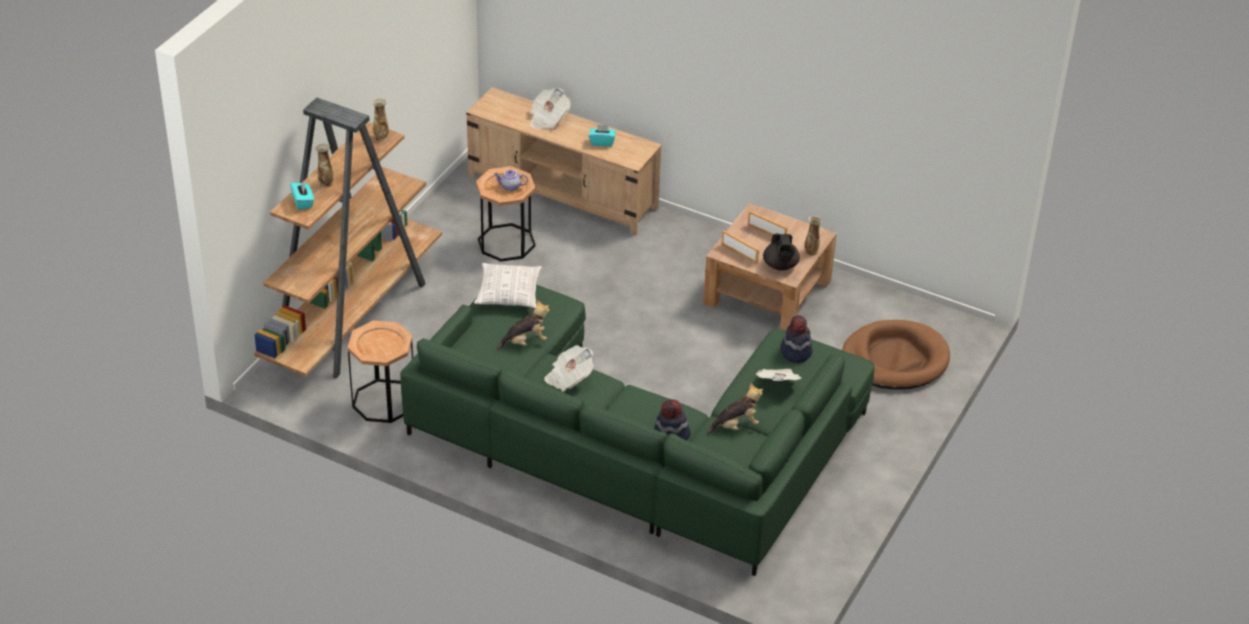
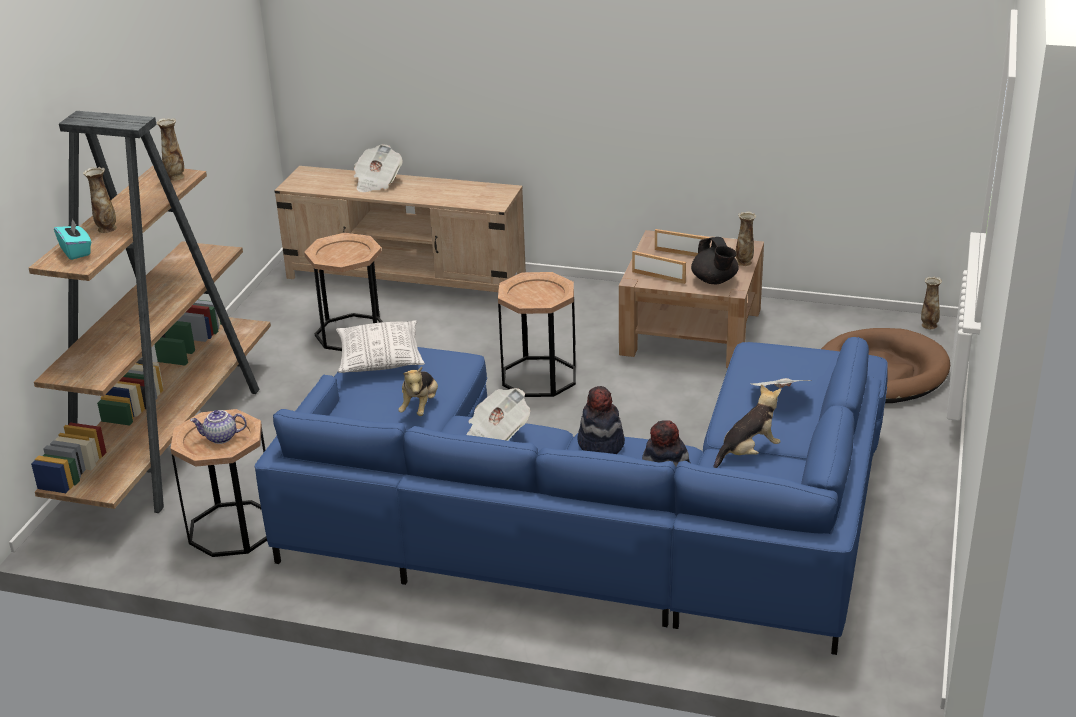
camera: 10 degrees left, 10 degrees down
green sofa [400,285,875,576] -> blue sofa [255,337,888,655]
teapot [494,170,528,191] -> teapot moved to [190,410,247,444]
plush toy [497,300,550,350] -> plush toy turned 135 degrees clockwise [398,367,438,416]
turquoise tissue box [589,124,615,147] -> none
hat [781,315,813,363] -> hat moved to [577,386,625,454]
none -> brown side table [498,272,576,397]
none -> vase [921,277,942,329]

